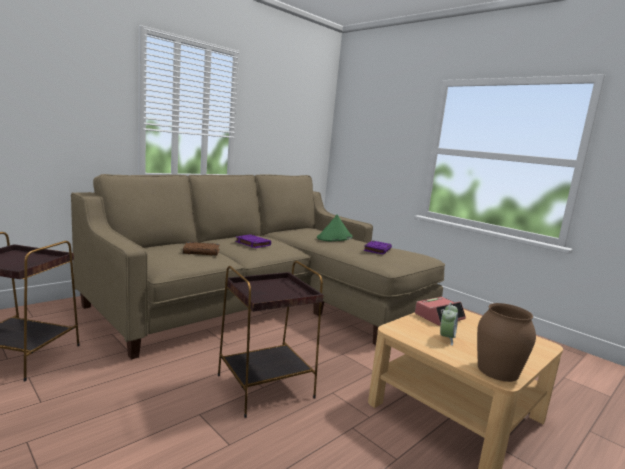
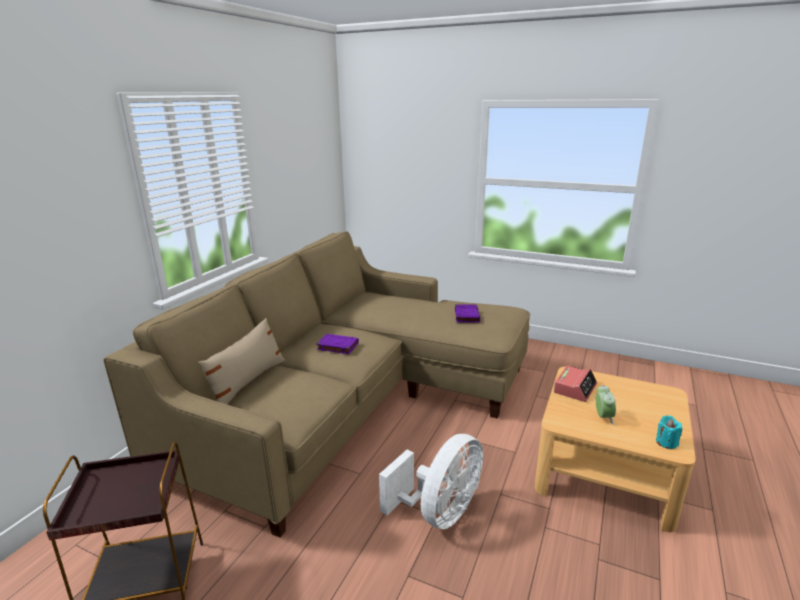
camera: 20 degrees left, 10 degrees up
brown book [183,242,220,255] -> none
brown side table [218,261,324,418] -> white fan [379,434,483,529]
green hat [317,215,353,241] -> none
brown vase [477,303,536,382] -> turquoise candle [656,415,682,449]
none -> beige pillow [198,318,285,404]

